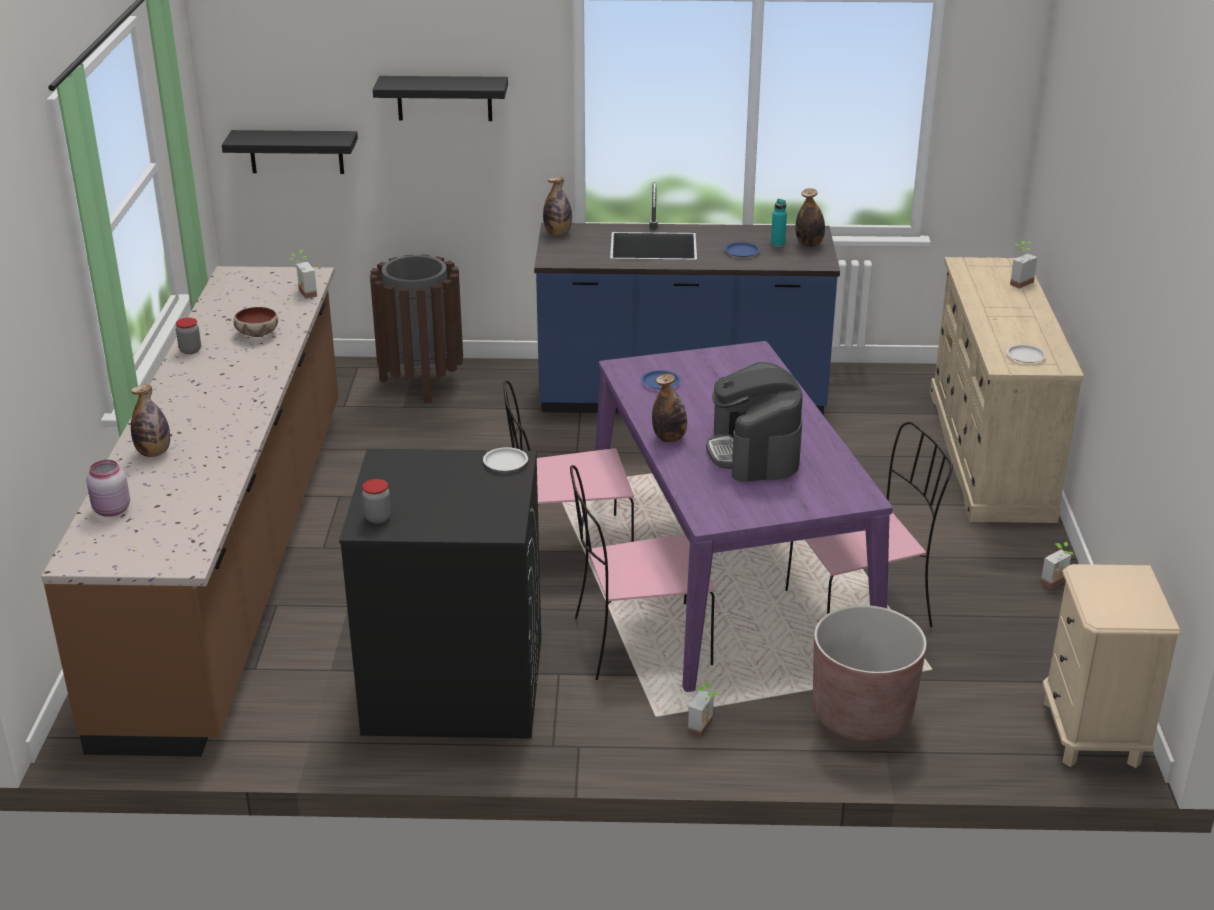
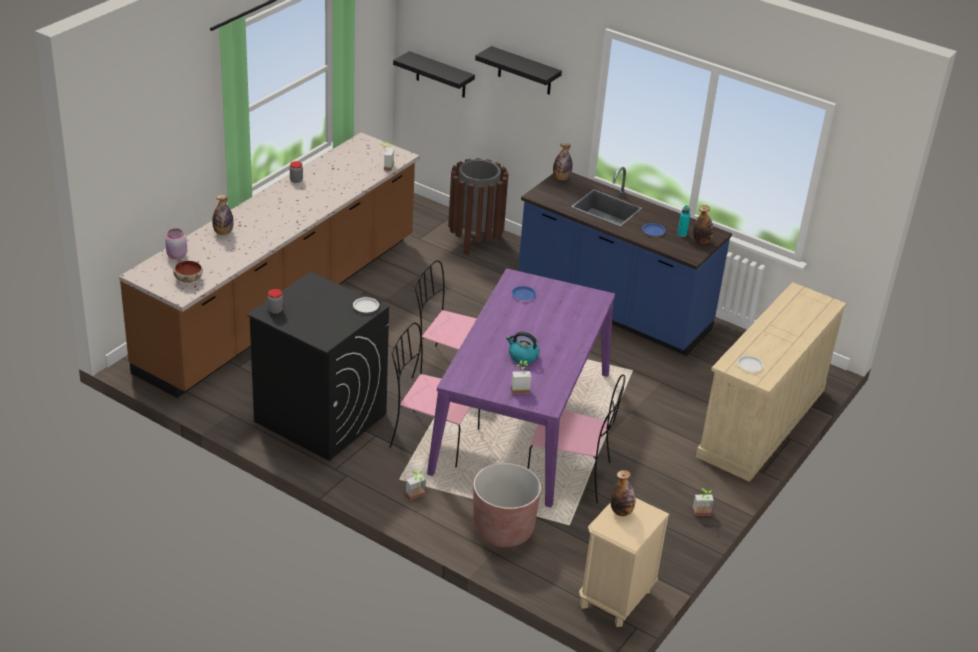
camera: 30 degrees right, 5 degrees up
bowl [233,307,278,337] -> bowl moved to [173,261,203,283]
bottle [652,374,687,442] -> bottle moved to [610,470,636,516]
coffee machine [706,362,803,482] -> kettle [506,332,540,364]
potted plant [1010,241,1037,289] -> potted plant moved to [511,361,531,394]

